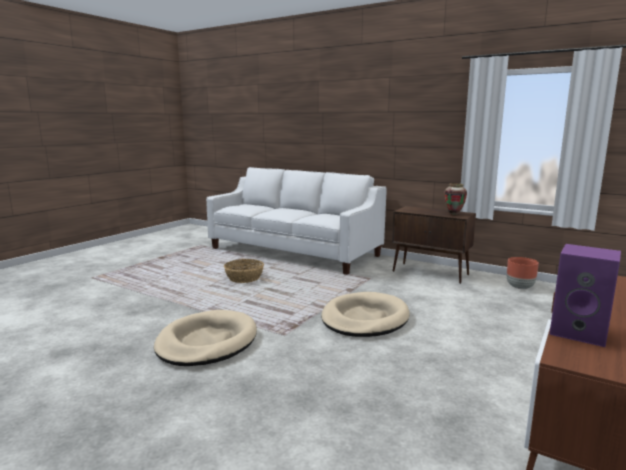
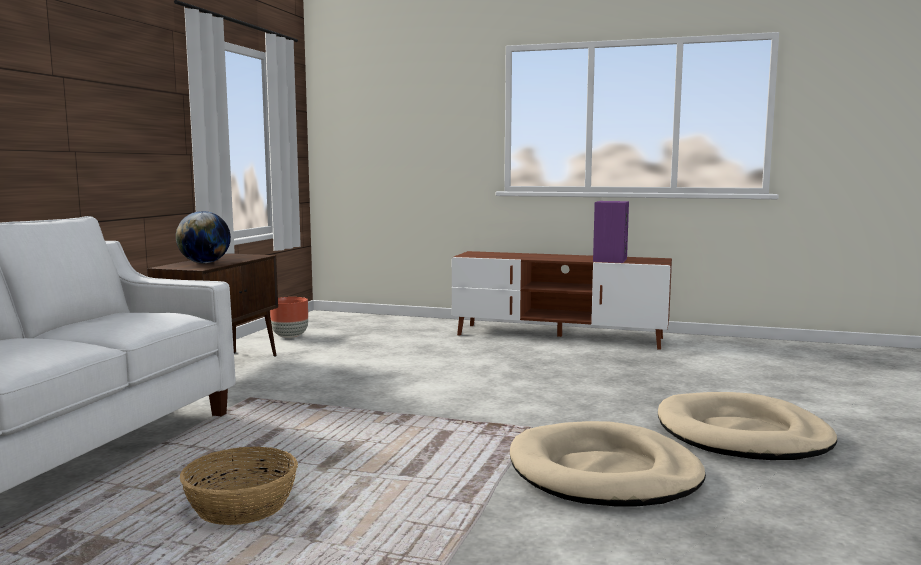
camera: 105 degrees left, 5 degrees down
beige dog bed [321,292,410,337] -> beige dog bed moved to [658,392,837,460]
vase [444,183,467,215] -> none
none -> globe [176,211,231,263]

